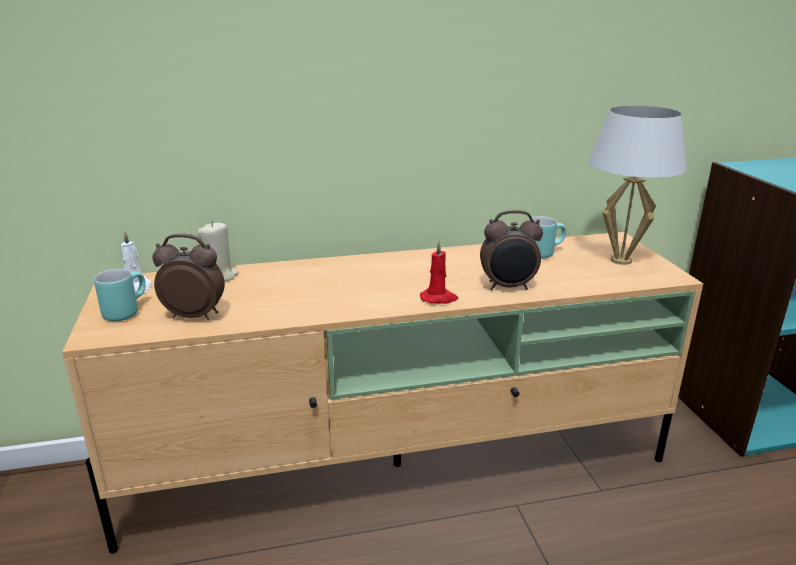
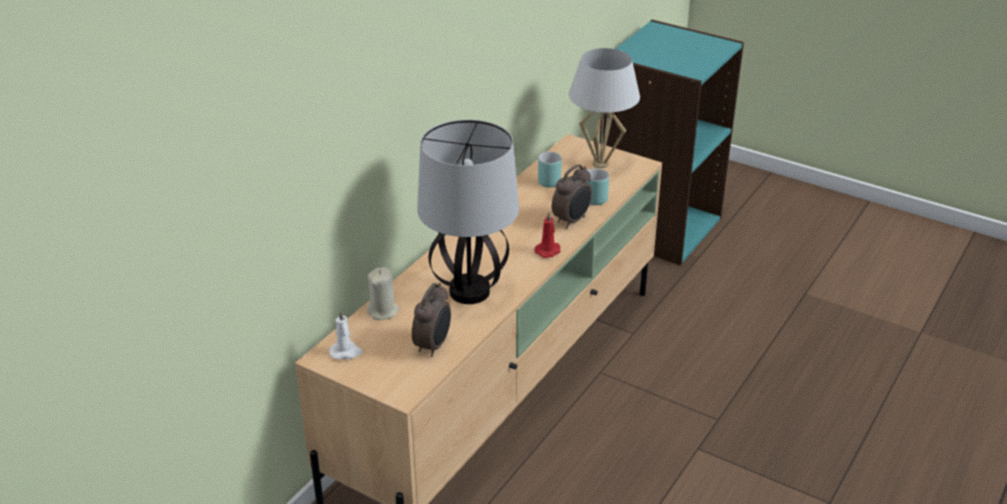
camera: 45 degrees left, 10 degrees up
turquoise mug [94,269,146,321] -> turquoise mug moved to [586,169,609,205]
alarm clock [152,234,225,320] -> alarm clock turned 150 degrees clockwise [412,283,451,357]
none -> table lamp [417,119,519,304]

